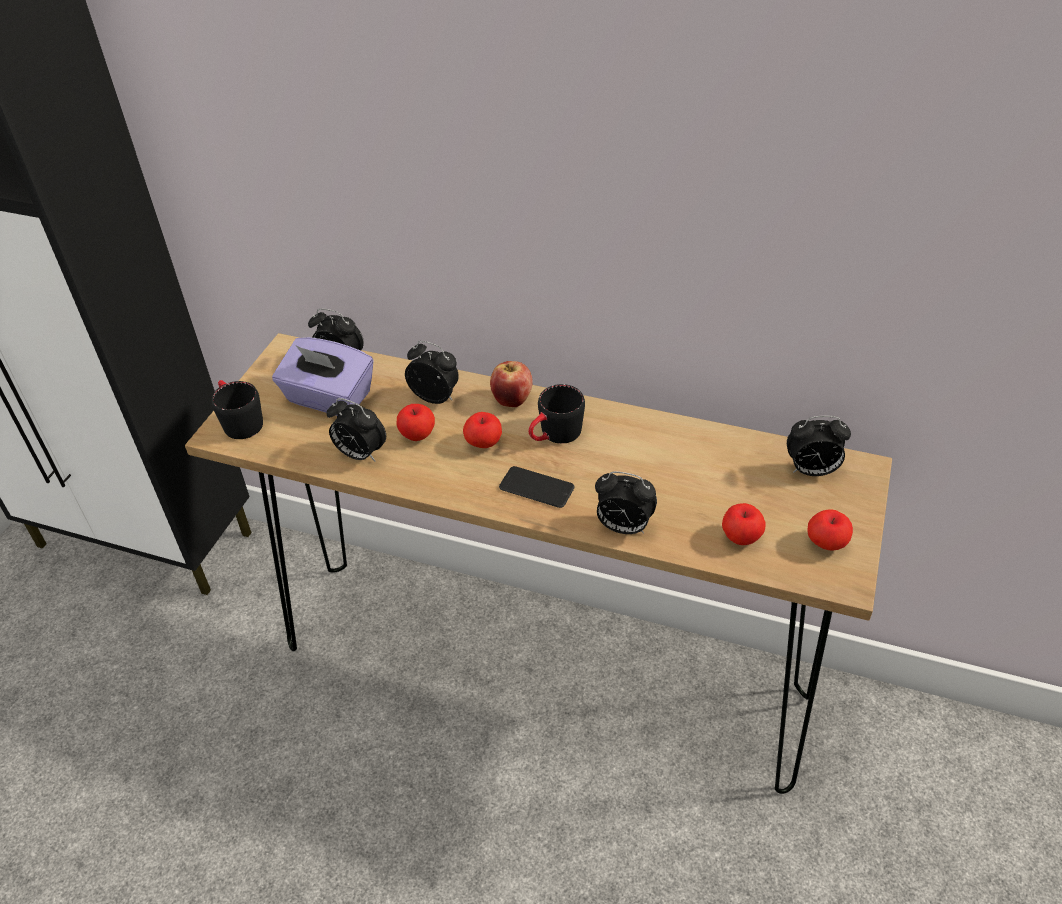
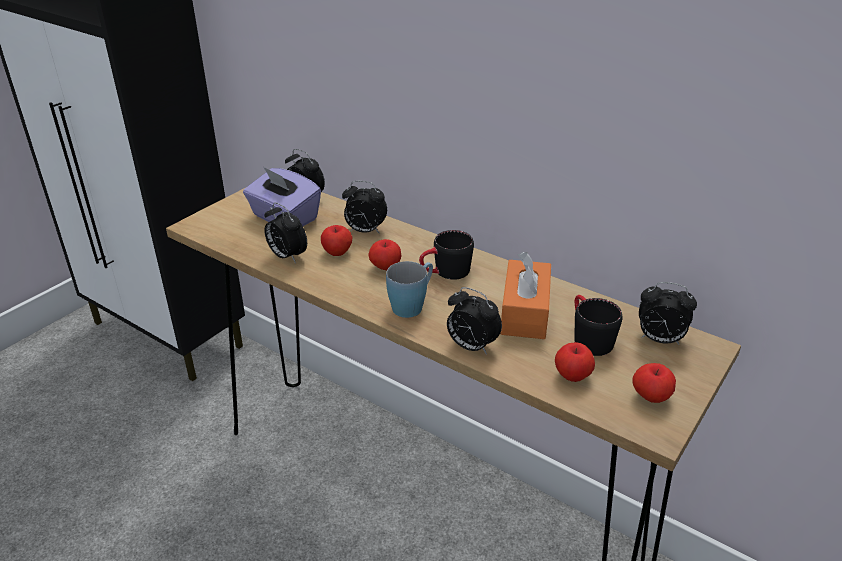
camera: 15 degrees right, 10 degrees down
black mug [212,380,263,439] -> black mug moved to [574,295,622,356]
alarm clock [405,341,459,404] -> alarm clock turned 150 degrees clockwise [342,181,387,234]
apple [490,361,533,407] -> none
phone [499,466,575,508] -> blue mug [386,261,433,318]
none -> orange tissue box [500,252,551,339]

